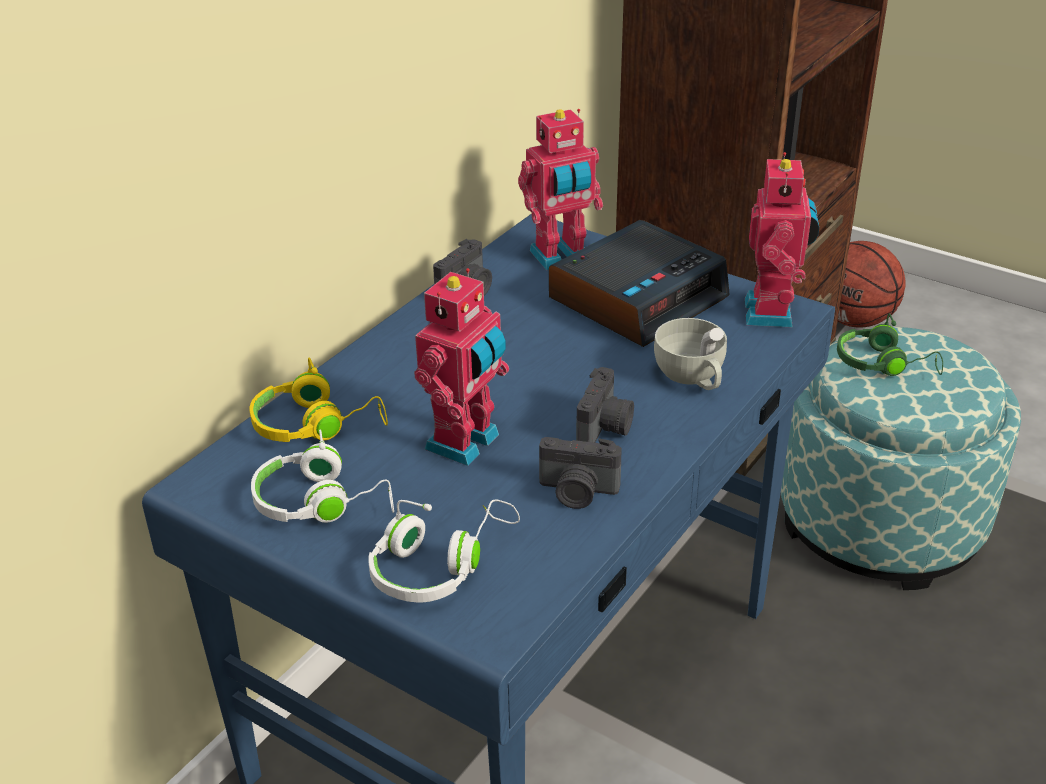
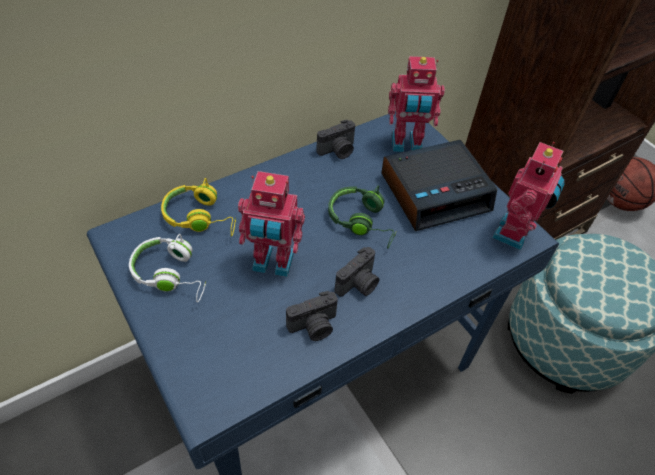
camera: 20 degrees right, 15 degrees up
white headphones [368,500,520,603] -> none
toy robot [414,268,509,466] -> toy robot turned 45 degrees clockwise [238,171,305,277]
camera [539,437,622,509] -> camera turned 60 degrees counterclockwise [286,291,338,341]
white cup [654,318,727,390] -> none
green headphones [837,313,943,376] -> green headphones moved to [328,185,397,249]

